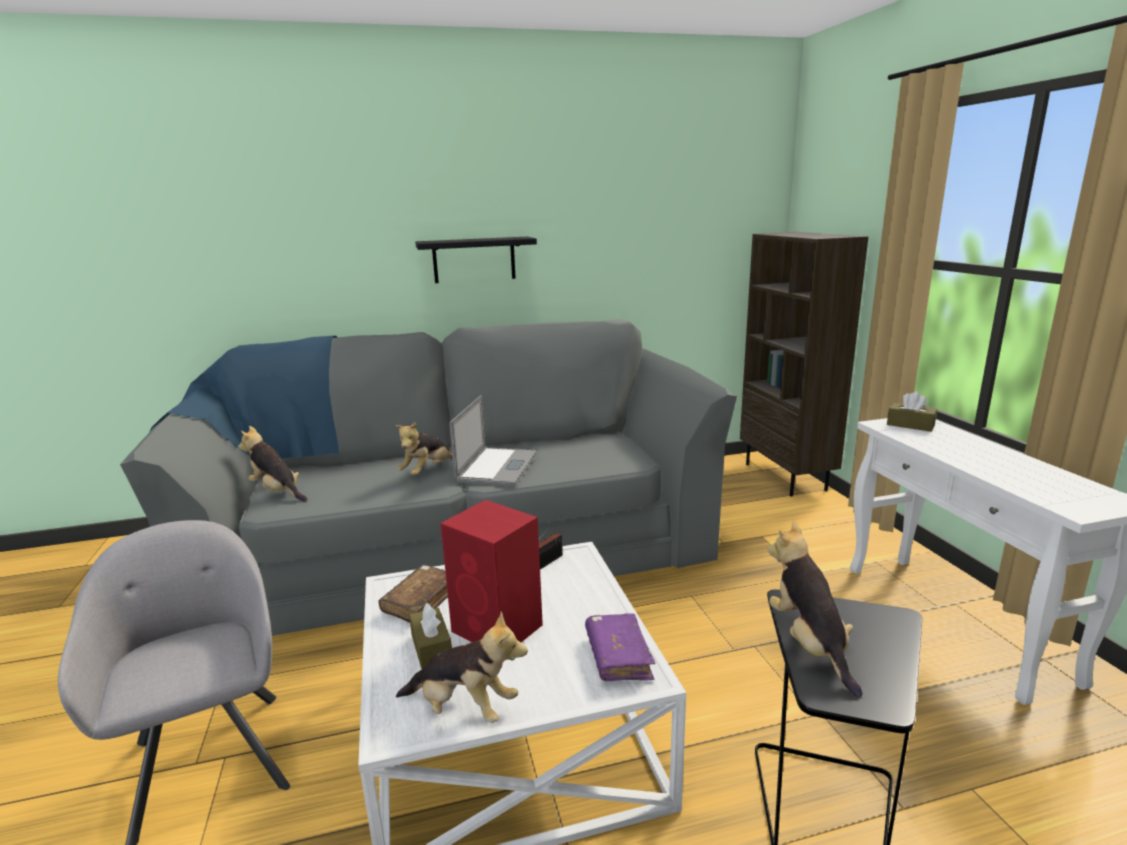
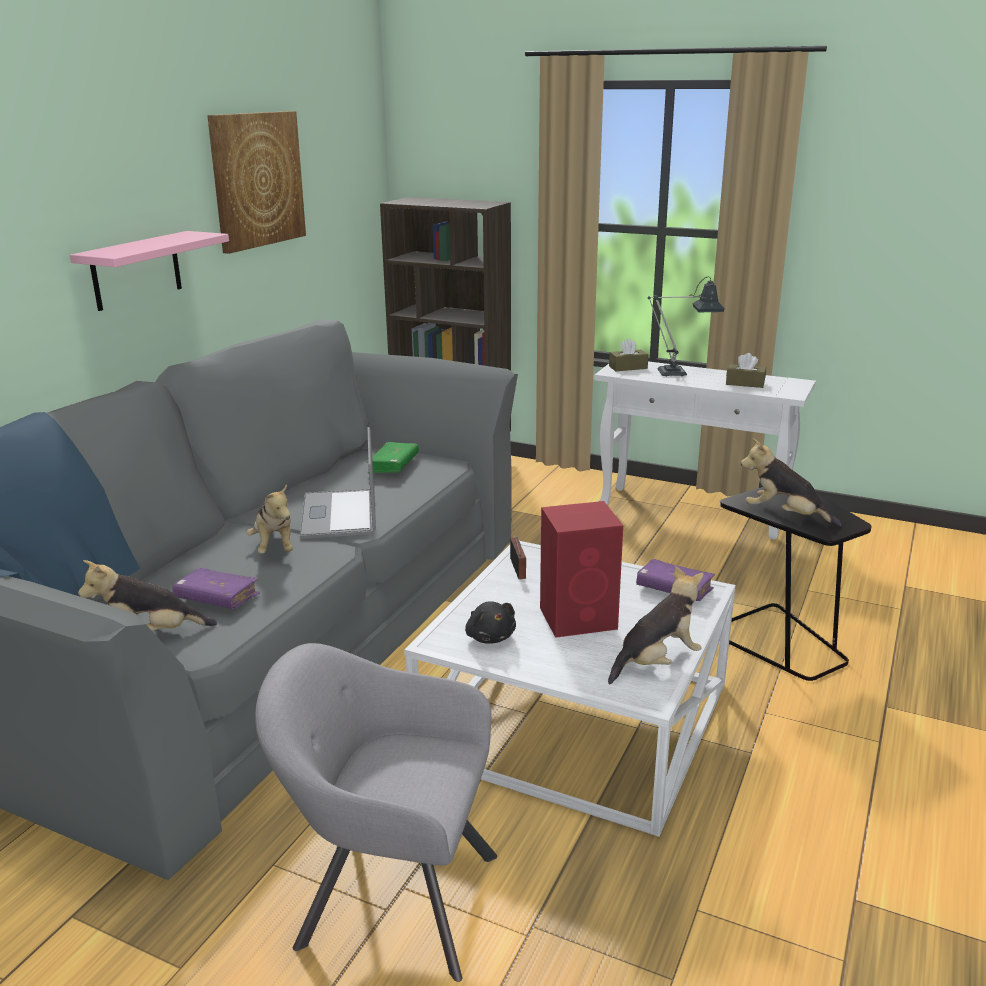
camera: 50 degrees left, 5 degrees up
brown book [379,565,448,623] -> black plush toy [465,601,516,644]
brown tissue box [409,603,452,669] -> brown tissue box moved to [726,353,766,388]
black shelf [415,237,537,283] -> pink shelf [70,231,229,311]
laptop [449,395,538,486] -> laptop turned 150 degrees counterclockwise [300,427,376,539]
none -> purple book [172,567,260,609]
none -> picture [207,111,306,254]
none -> green book [366,442,419,474]
none -> table lamp [648,277,725,377]

